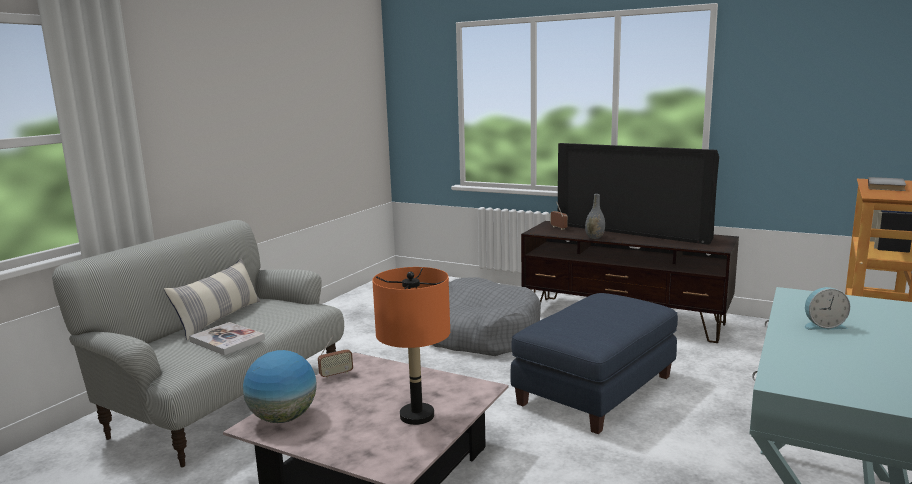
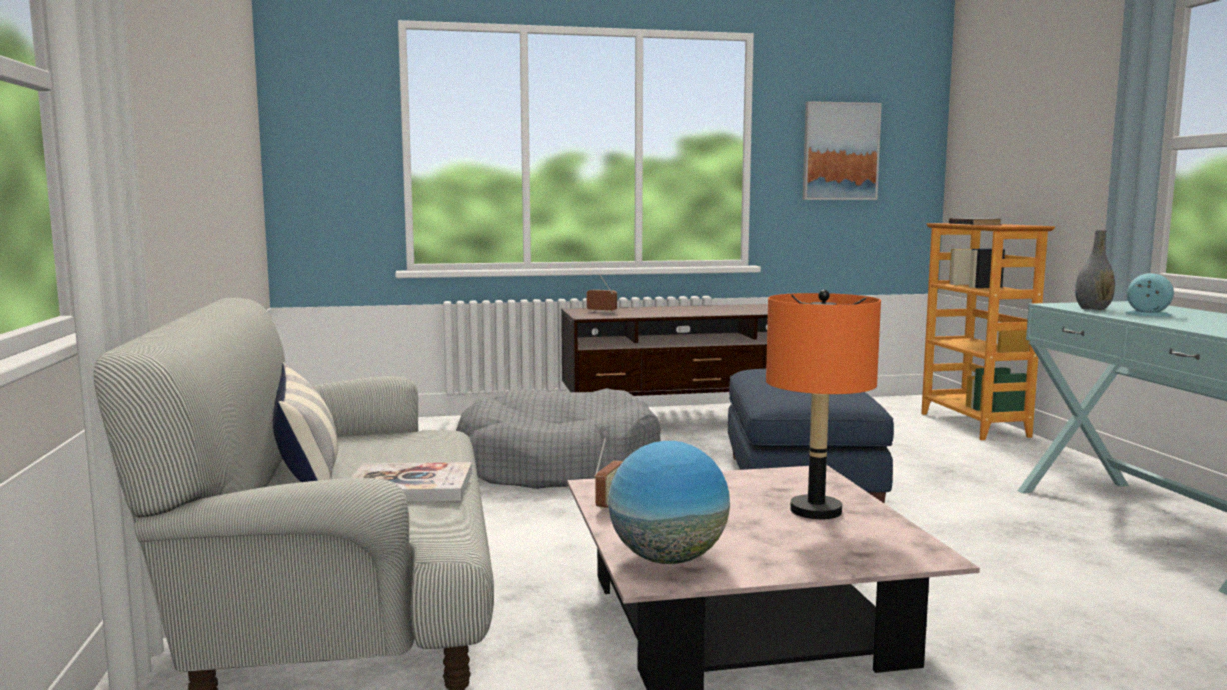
camera: 40 degrees left, 5 degrees down
television [558,143,719,245] -> none
grey vase [585,194,605,239] -> grey vase moved to [1075,230,1115,310]
alarm clock [805,287,850,330] -> alarm clock turned 105 degrees counterclockwise [1126,273,1174,317]
none -> picture [803,101,882,200]

